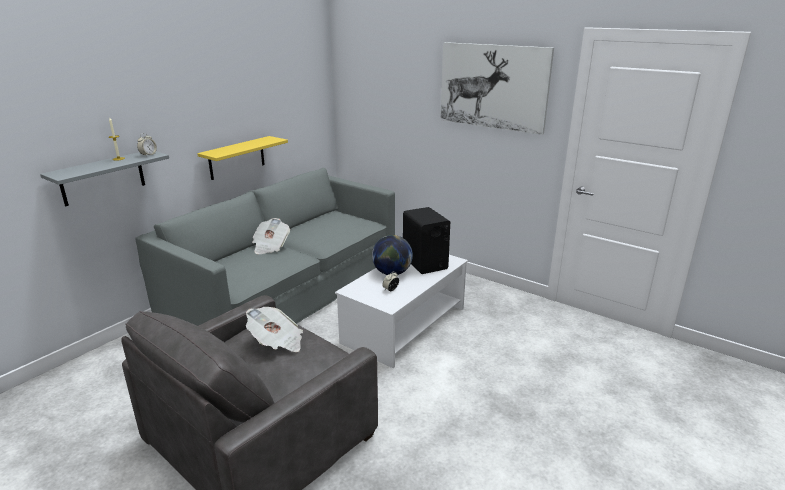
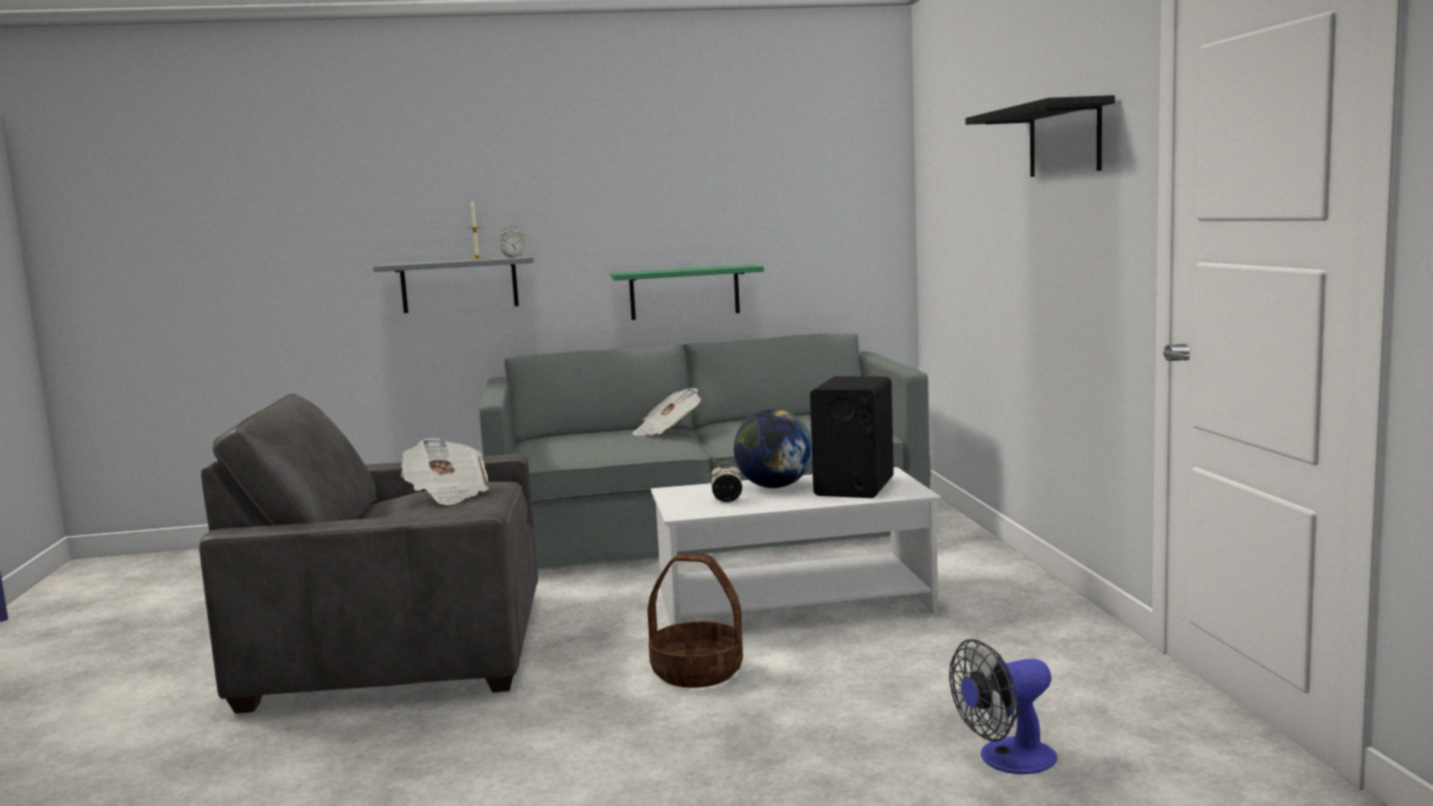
camera: 45 degrees right, 15 degrees down
yellow shelf [197,136,288,180] -> green shelf [611,265,764,320]
picture [440,42,554,135] -> black shelf [965,95,1115,177]
none -> basket [648,553,743,688]
none -> fan [949,639,1057,774]

